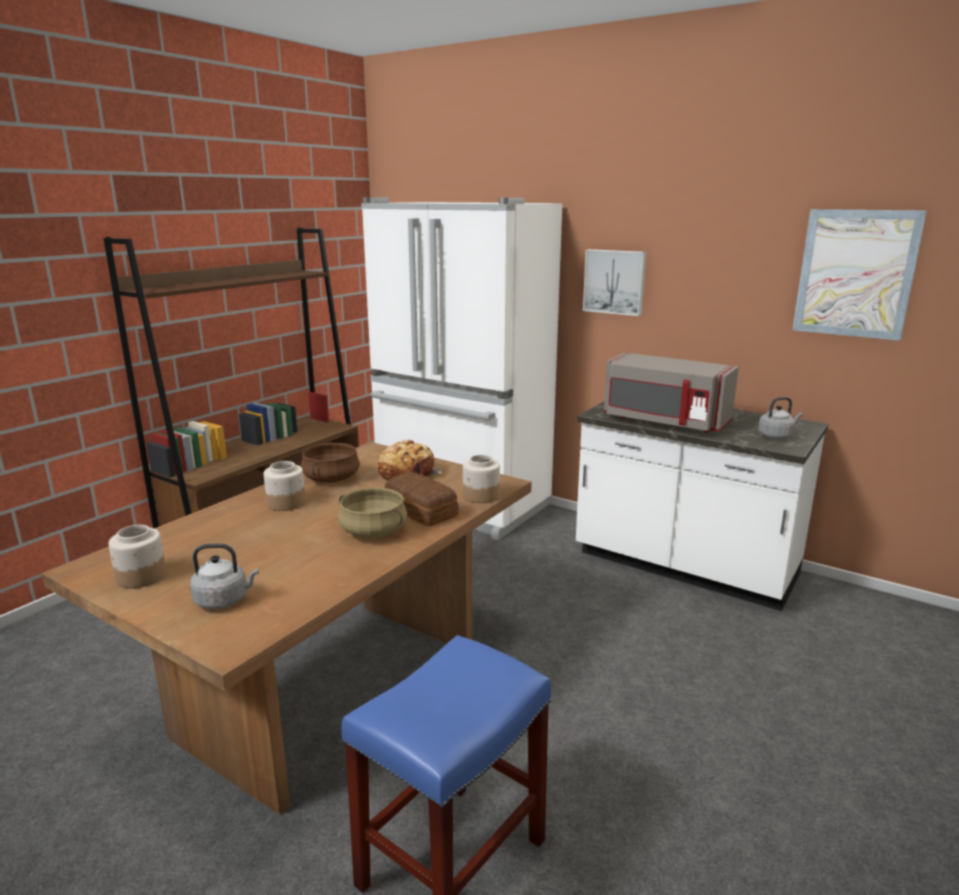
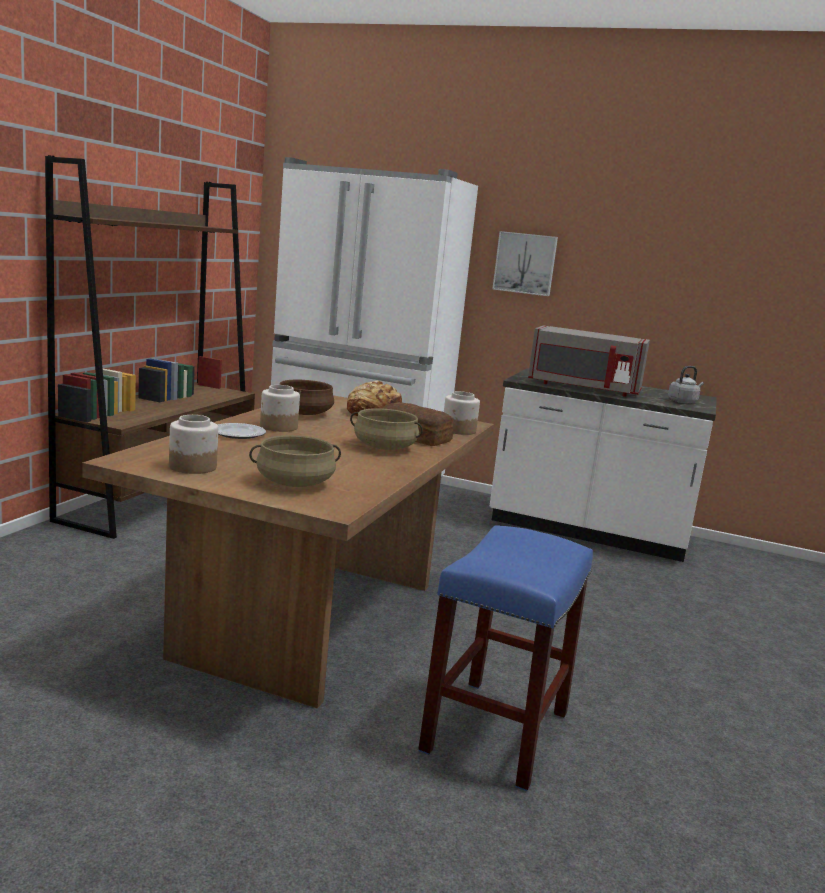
camera: 15 degrees left, 5 degrees down
grey kettle [190,544,259,609] -> beige cooking pot [249,435,341,487]
picture [793,209,927,341] -> none
none -> plate [218,423,266,439]

